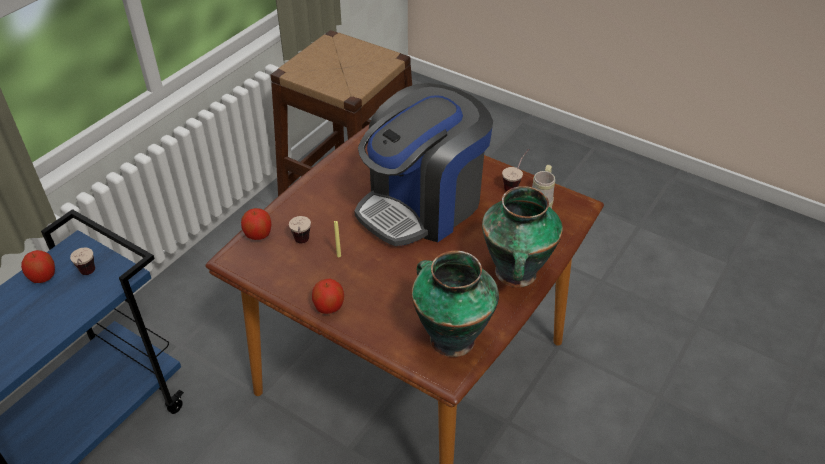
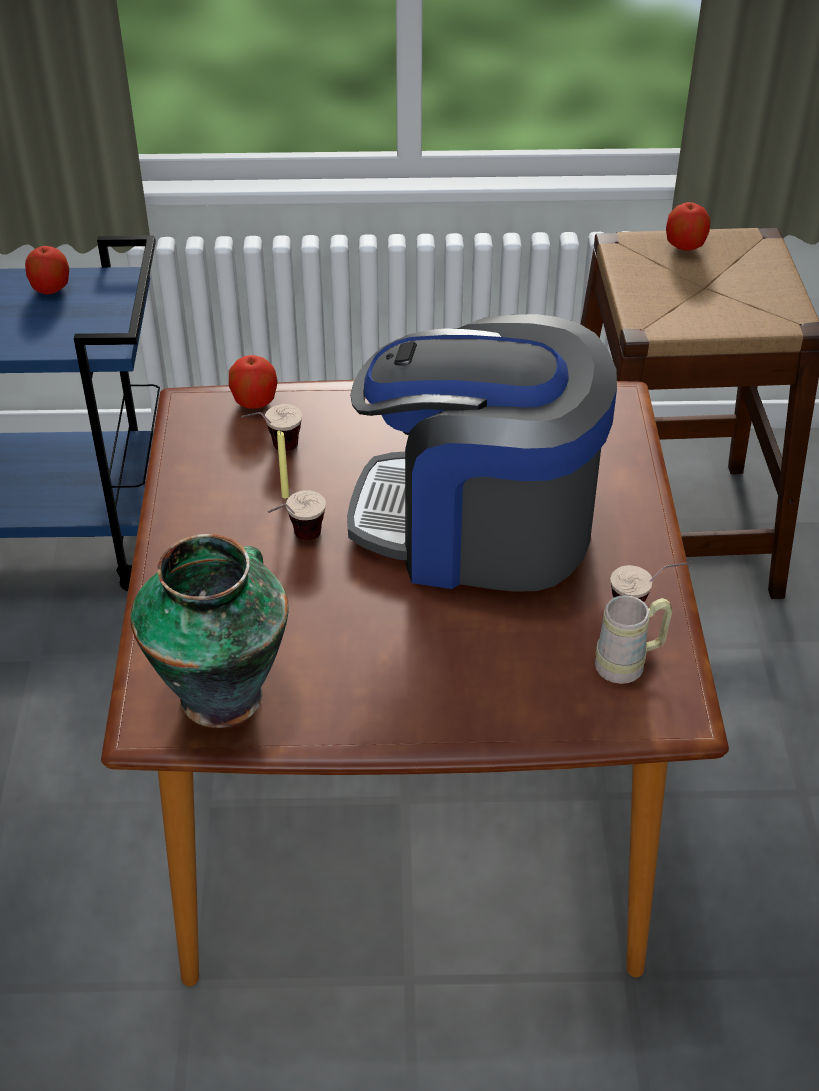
camera: 55 degrees right, 0 degrees up
cup [70,248,95,275] -> cup moved to [267,490,326,541]
apple [312,279,344,314] -> apple moved to [666,202,710,251]
vase [482,186,563,287] -> none

